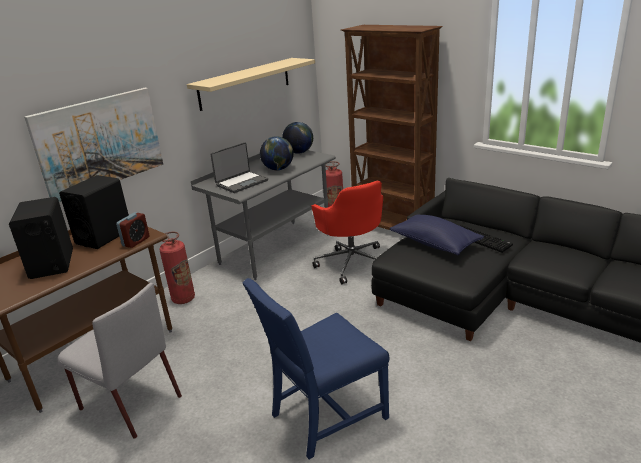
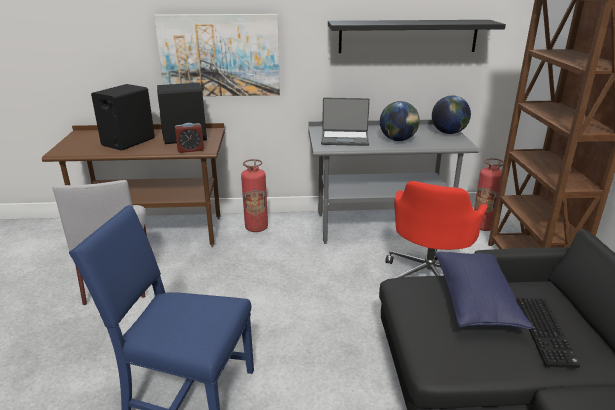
camera: 45 degrees right, 0 degrees up
beige shelf [187,58,315,111] -> black shelf [328,20,506,53]

